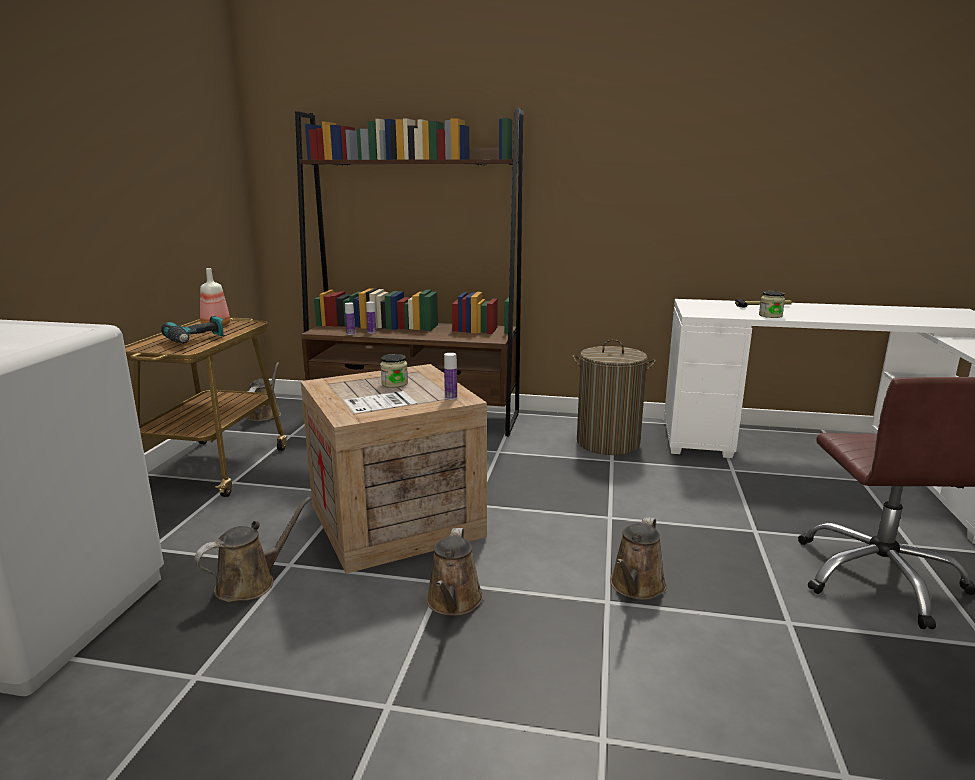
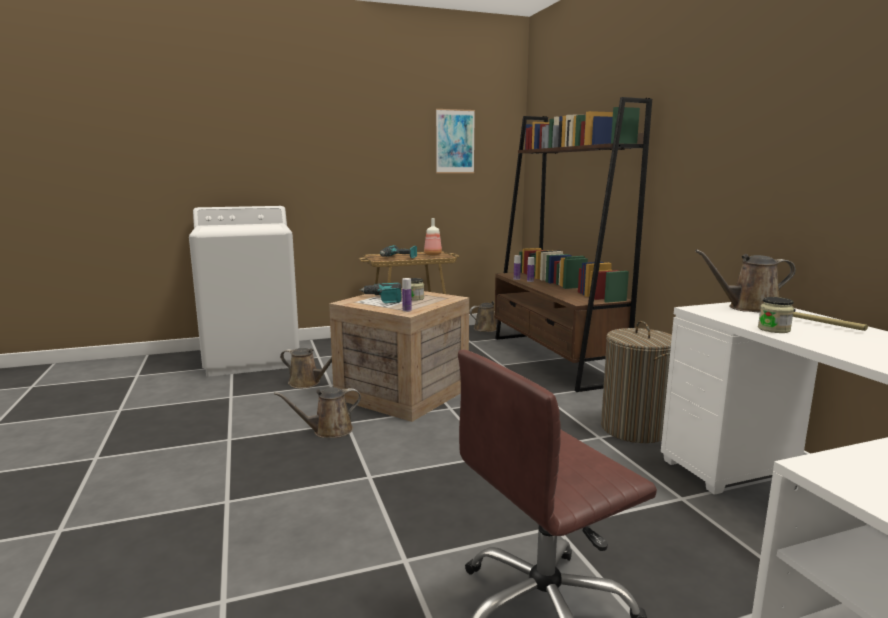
camera: 60 degrees right, 5 degrees down
brown watering can [610,517,667,600] -> brown watering can moved to [695,249,796,313]
none -> power drill [359,283,402,303]
none -> picture [436,109,475,173]

